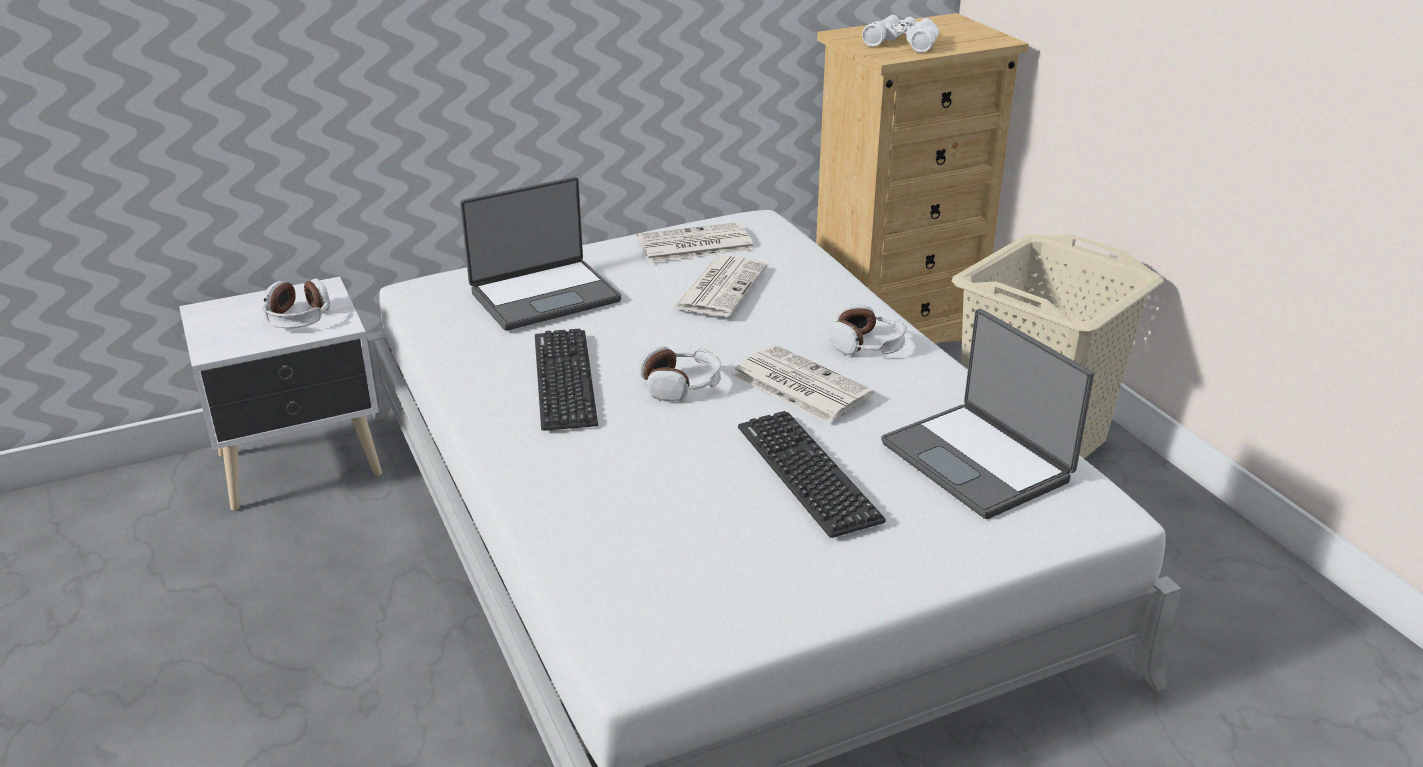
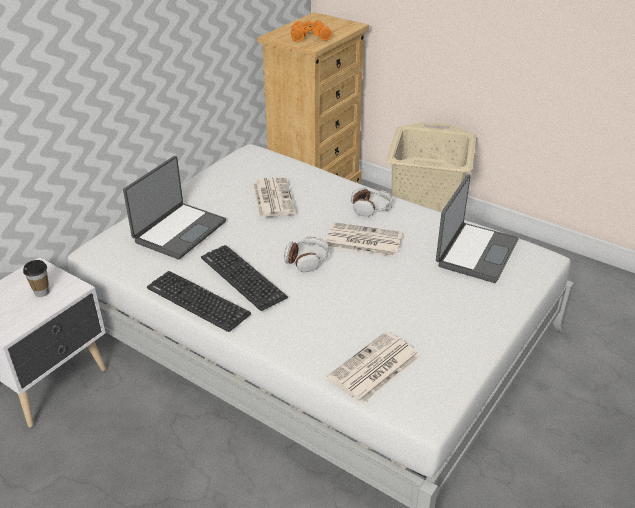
camera: 30 degrees left, 5 degrees up
headphones [262,279,330,328] -> cup [23,260,49,297]
newspaper [637,222,754,263] -> newspaper moved to [327,332,420,404]
keyboard [738,411,886,538] -> keyboard moved to [147,271,251,332]
white binoculars [862,15,939,53] -> orange binoculars [291,20,332,42]
laptop [881,309,1094,519] -> laptop turned 90 degrees counterclockwise [436,174,518,283]

